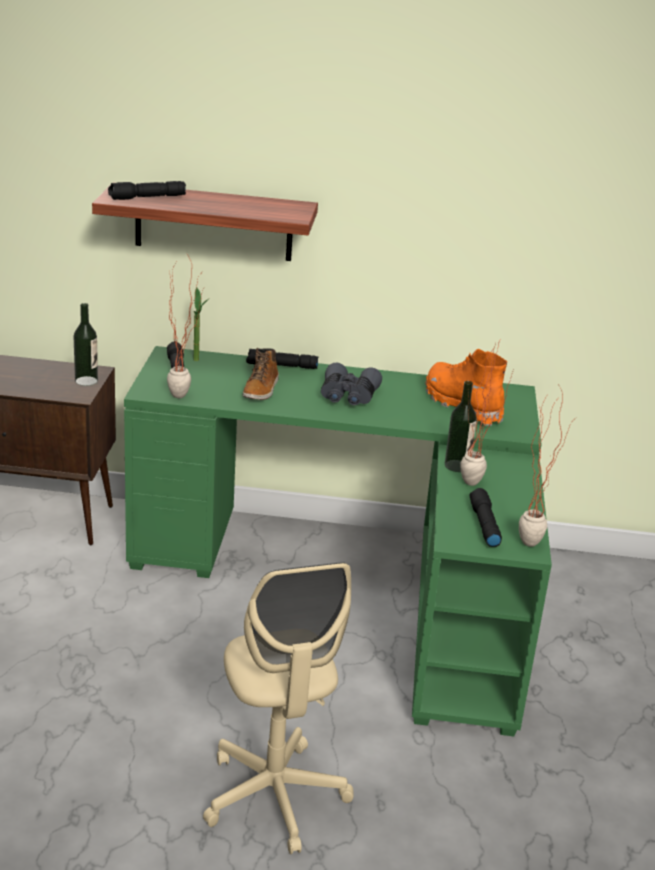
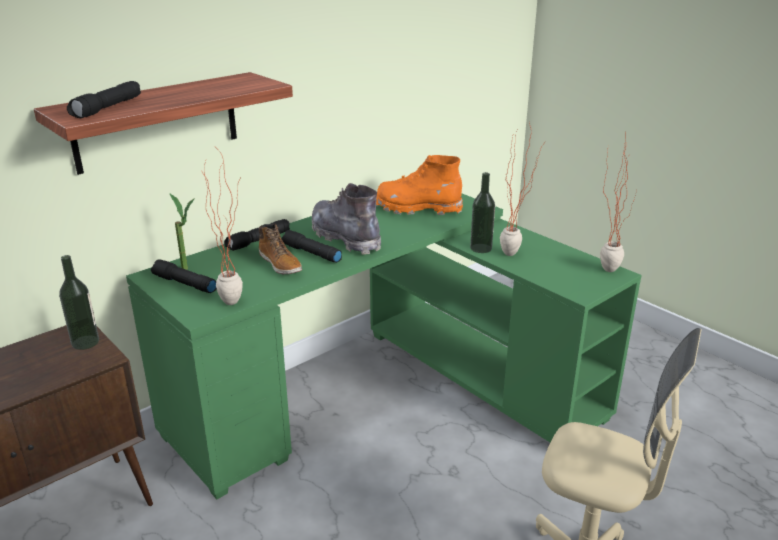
camera: 45 degrees left, 0 degrees up
grey binoculars [321,363,382,405] -> grey boot [312,183,381,255]
black flashlight [470,488,502,547] -> black flashlight moved to [281,230,342,263]

